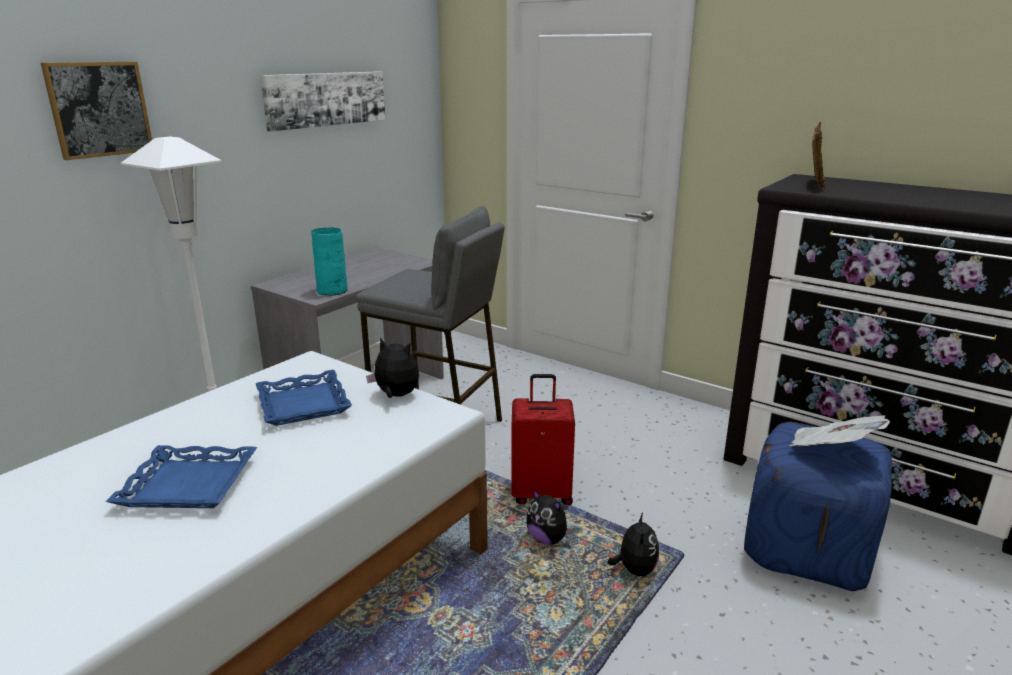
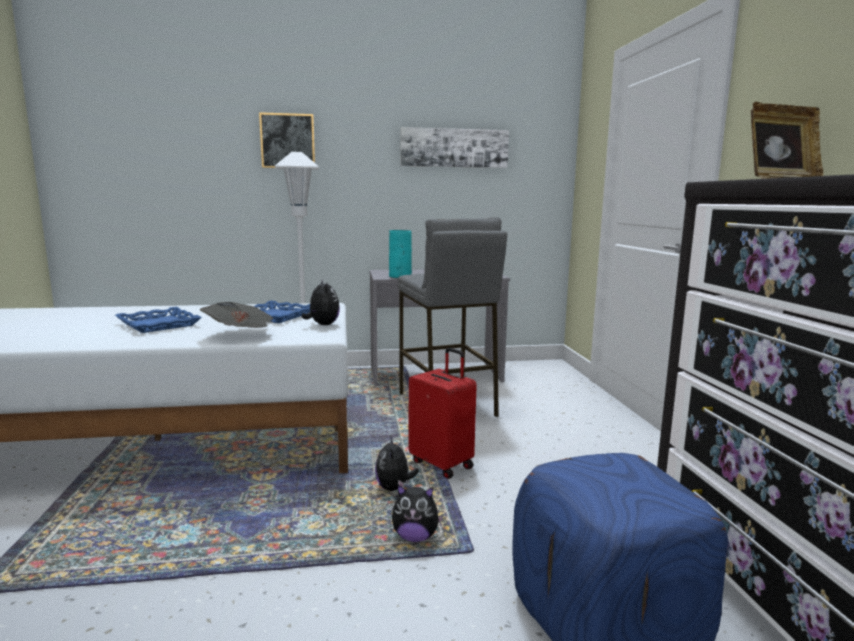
camera: 45 degrees right, 10 degrees down
plush toy [608,513,659,576] -> plush toy turned 45 degrees clockwise [392,485,444,542]
newspaper [789,415,890,446] -> newspaper moved to [200,302,274,328]

